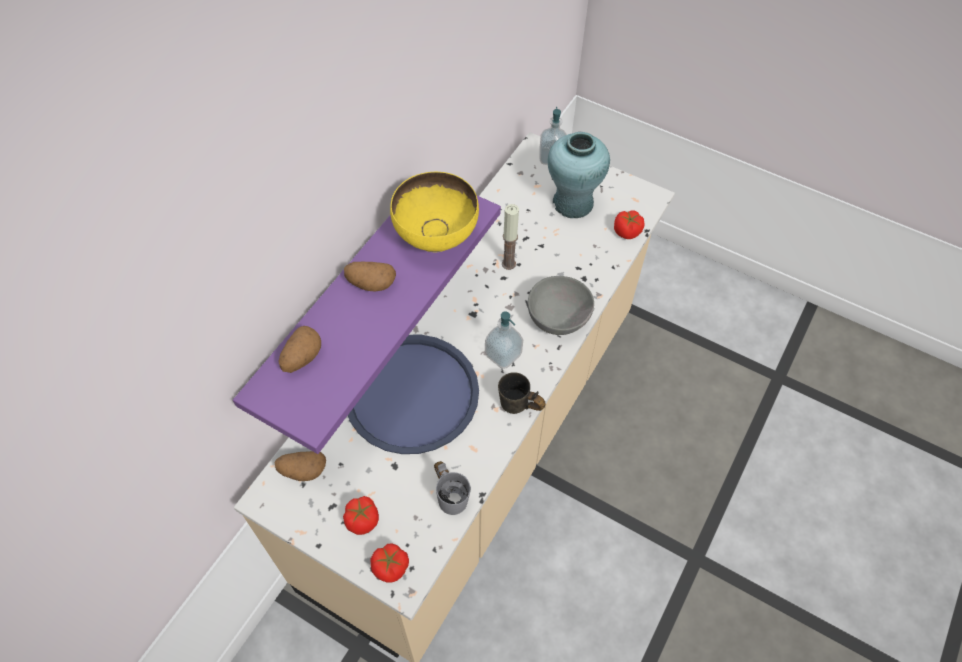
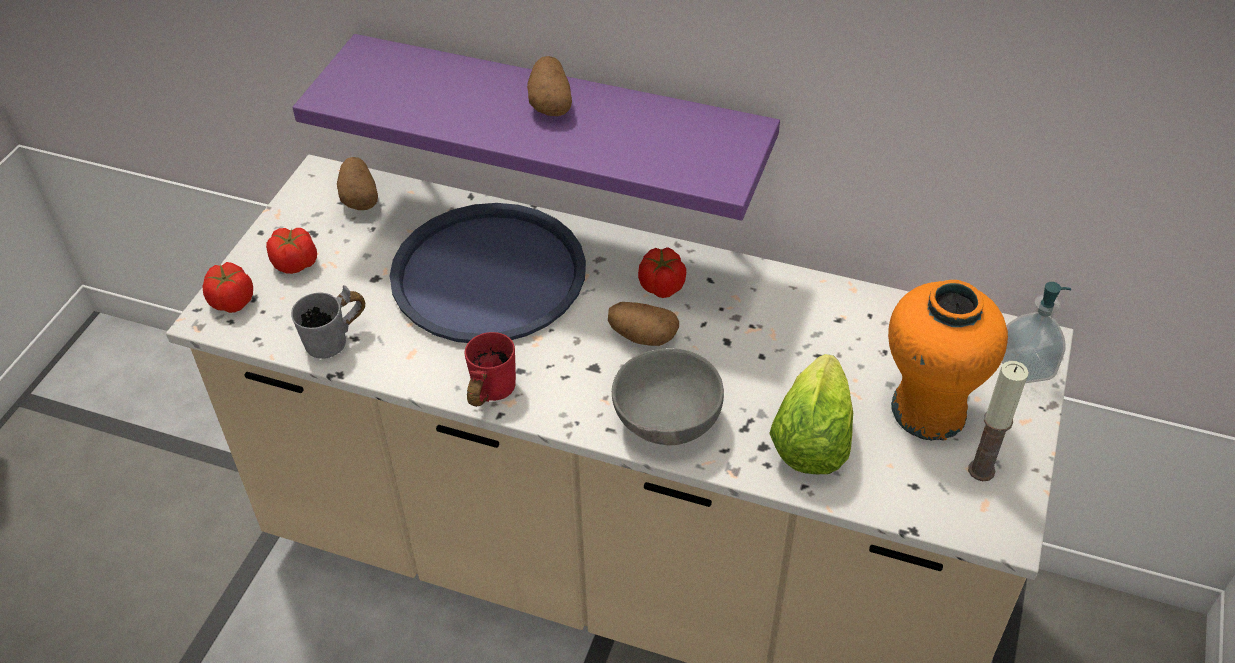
camera: 80 degrees right, 10 degrees down
potato [278,326,321,373] -> potato moved to [608,302,679,346]
yellow bowl [390,172,479,252] -> none
soap dispenser [485,311,523,369] -> none
grey mug [498,372,545,414] -> red mug [465,332,516,407]
candle [502,204,519,270] -> candle moved to [968,361,1029,481]
turquoise vase [548,132,610,218] -> orange vase [888,280,1008,441]
tomato [614,210,645,239] -> tomato moved to [638,247,686,298]
none -> lettuce [769,354,853,474]

